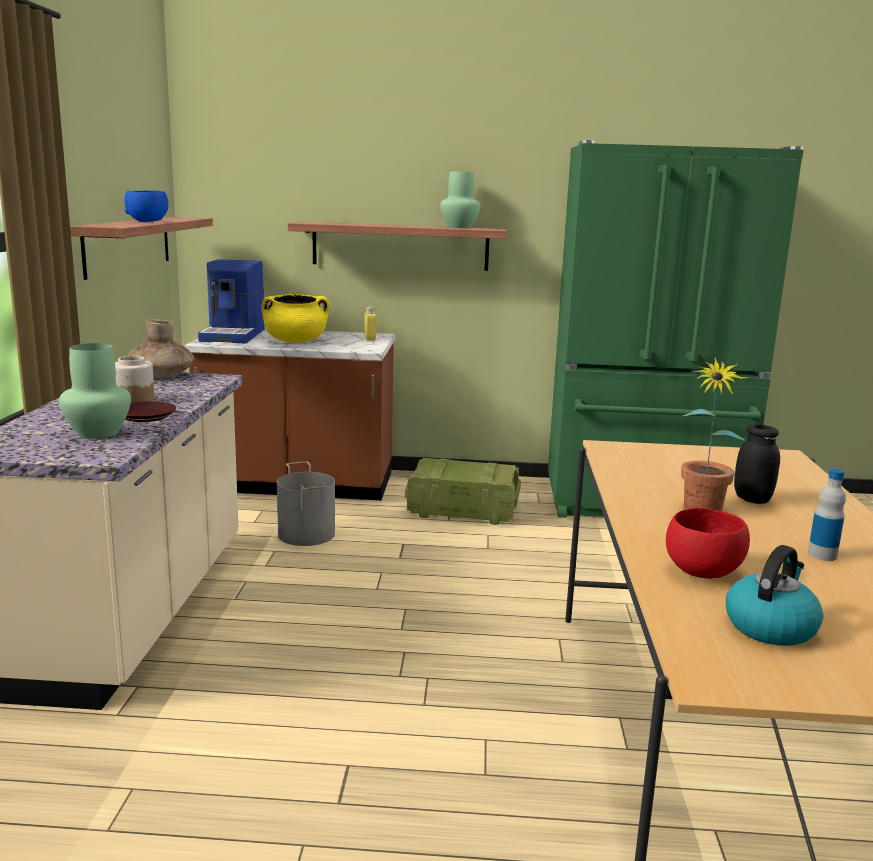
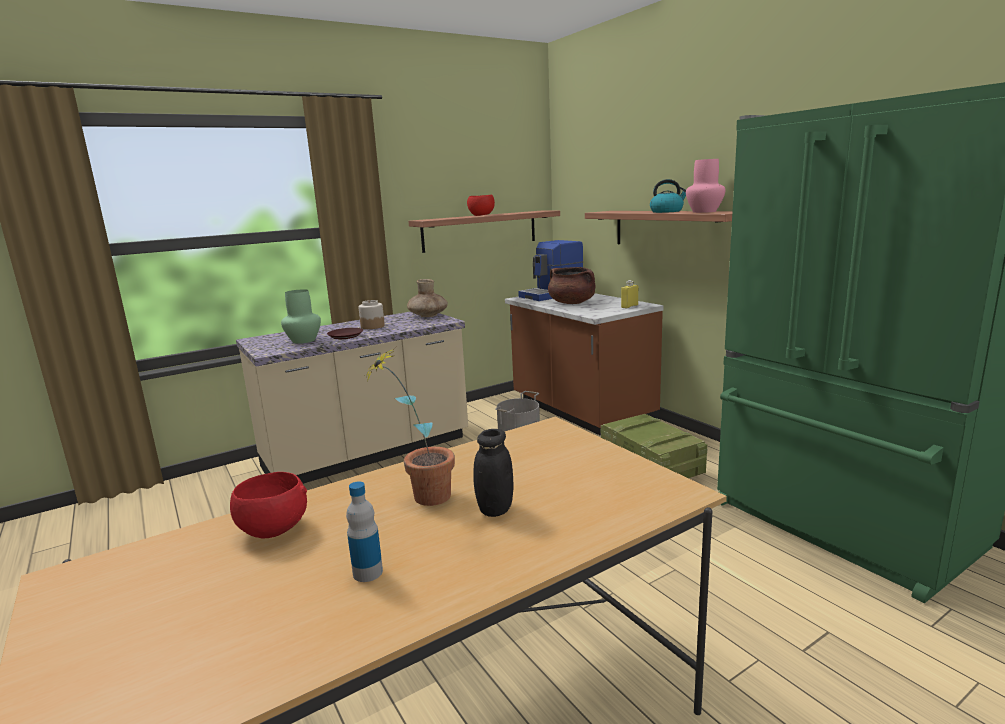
camera: 55 degrees right, 0 degrees up
blue bowl [124,190,168,222] -> red bowl [467,195,495,216]
yellow cooking pot [262,294,330,342] -> brown cooking pot [548,267,596,304]
green vase [440,171,481,228] -> pink vase [686,159,726,213]
kettle [726,545,823,646] -> kettle moved to [650,179,686,213]

